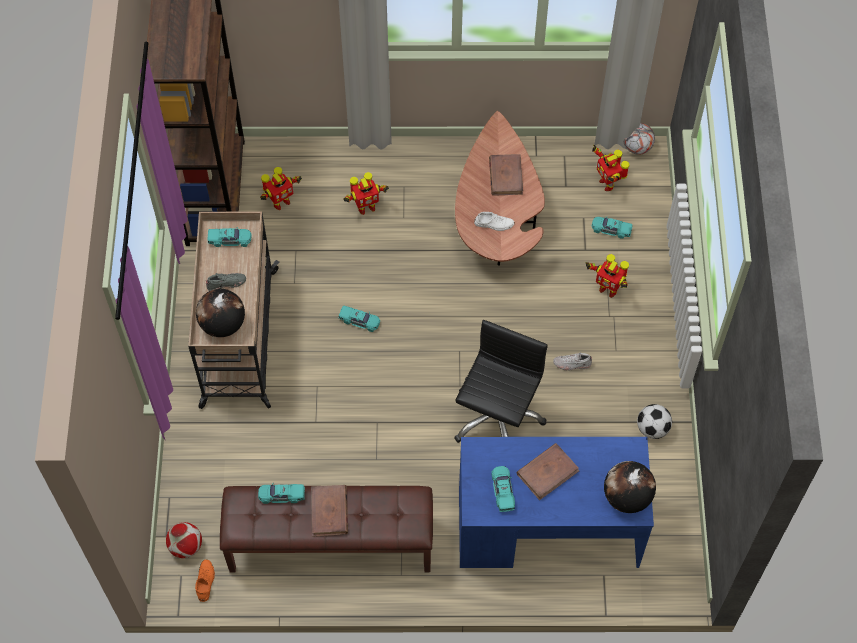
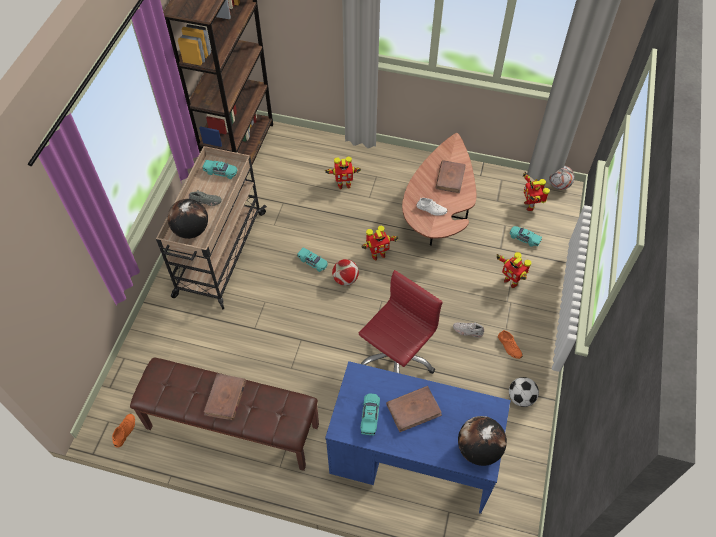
camera: 15 degrees right, 5 degrees down
football [166,522,202,558] -> football moved to [332,259,359,286]
turquoise toy car [258,483,305,504] -> none
toy robot [260,167,302,210] -> toy robot moved to [361,226,399,260]
black office chair [454,320,548,443] -> red office chair [359,270,443,374]
none -> orange shoe [498,330,523,359]

